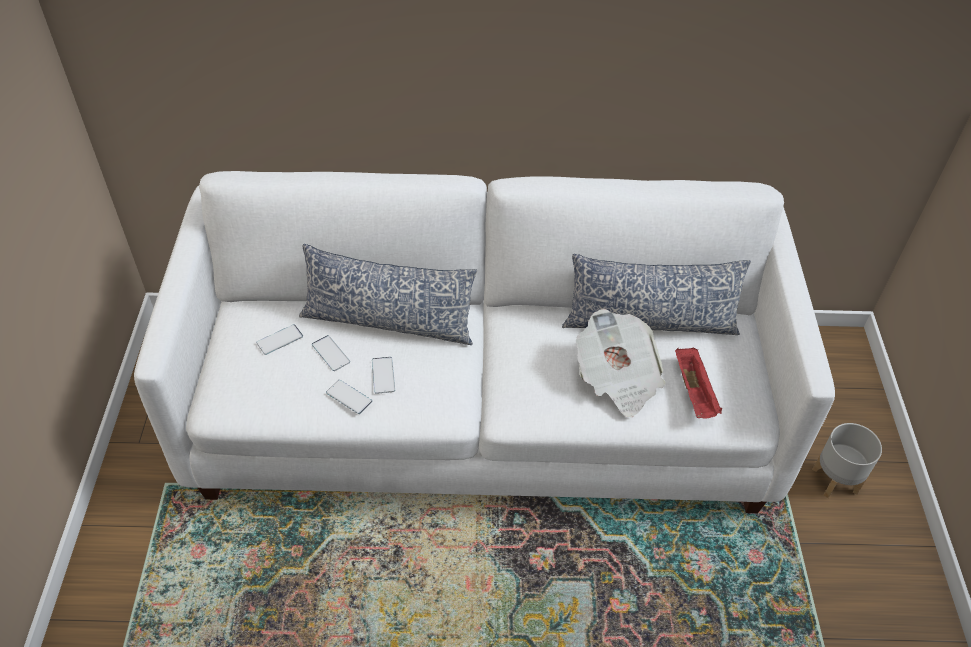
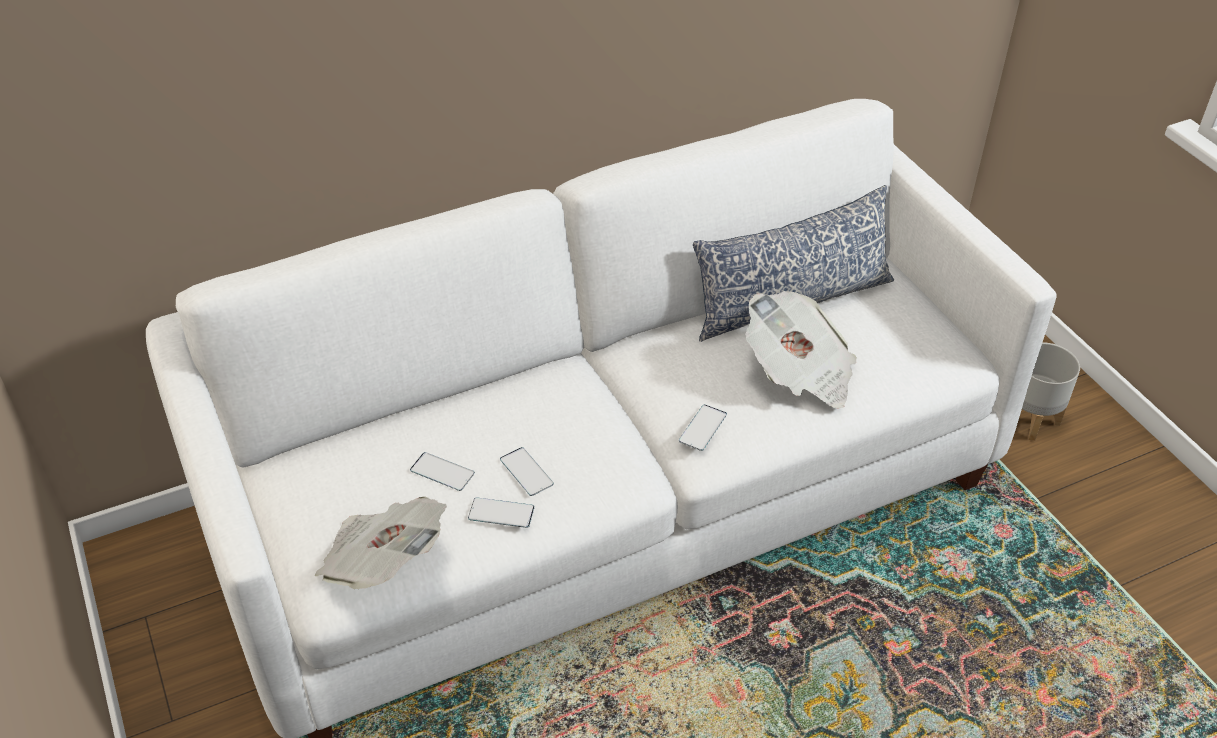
camera: 25 degrees left, 5 degrees down
phone [256,324,303,355] -> phone moved to [679,404,727,451]
pillow [299,244,477,345] -> none
red tray [675,347,722,419] -> none
none -> newspaper [314,496,447,589]

